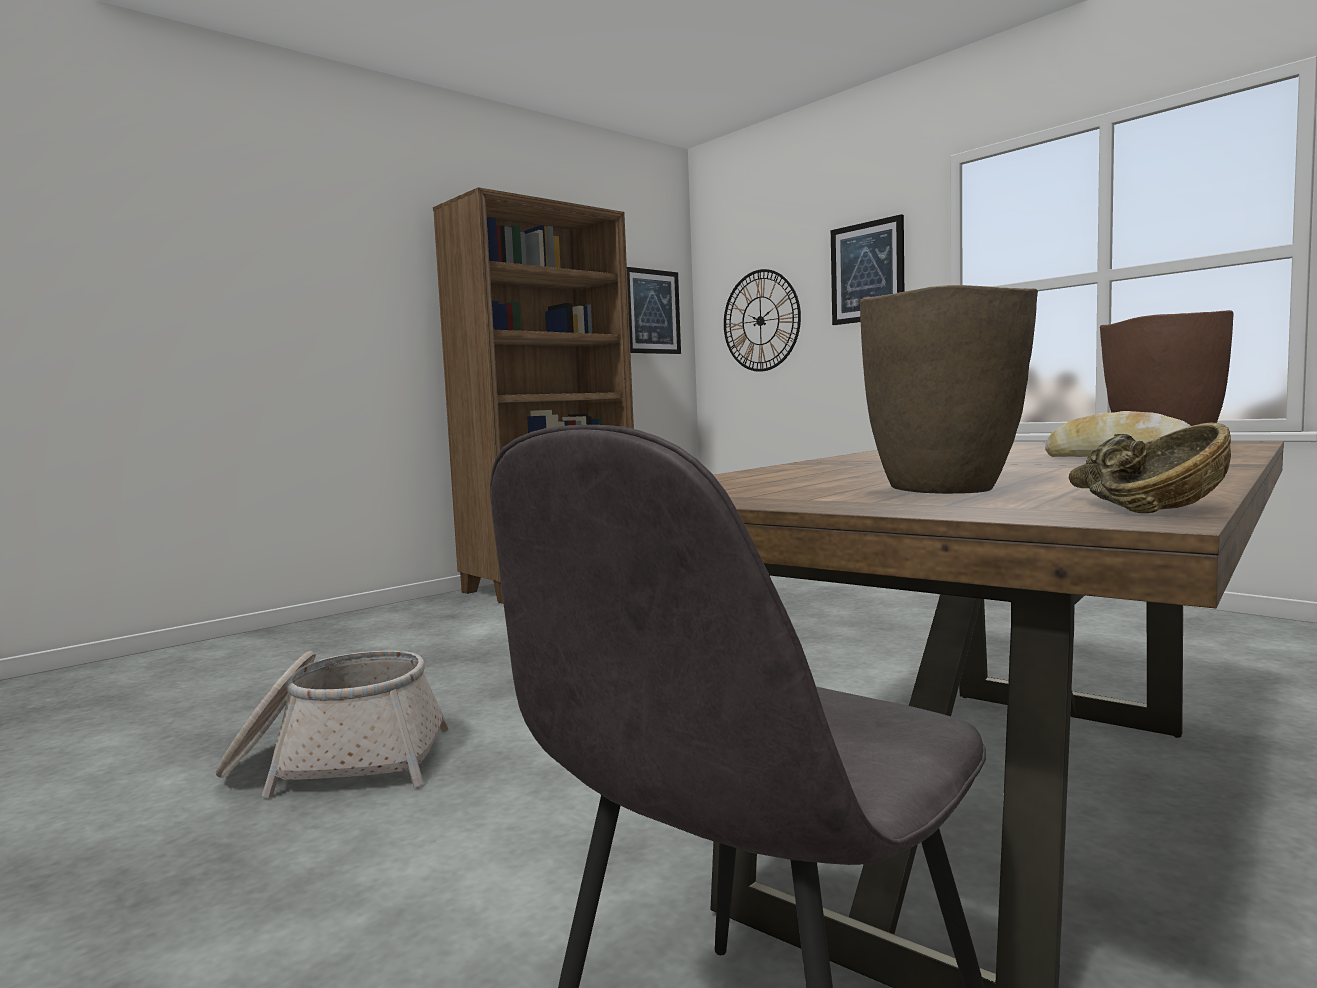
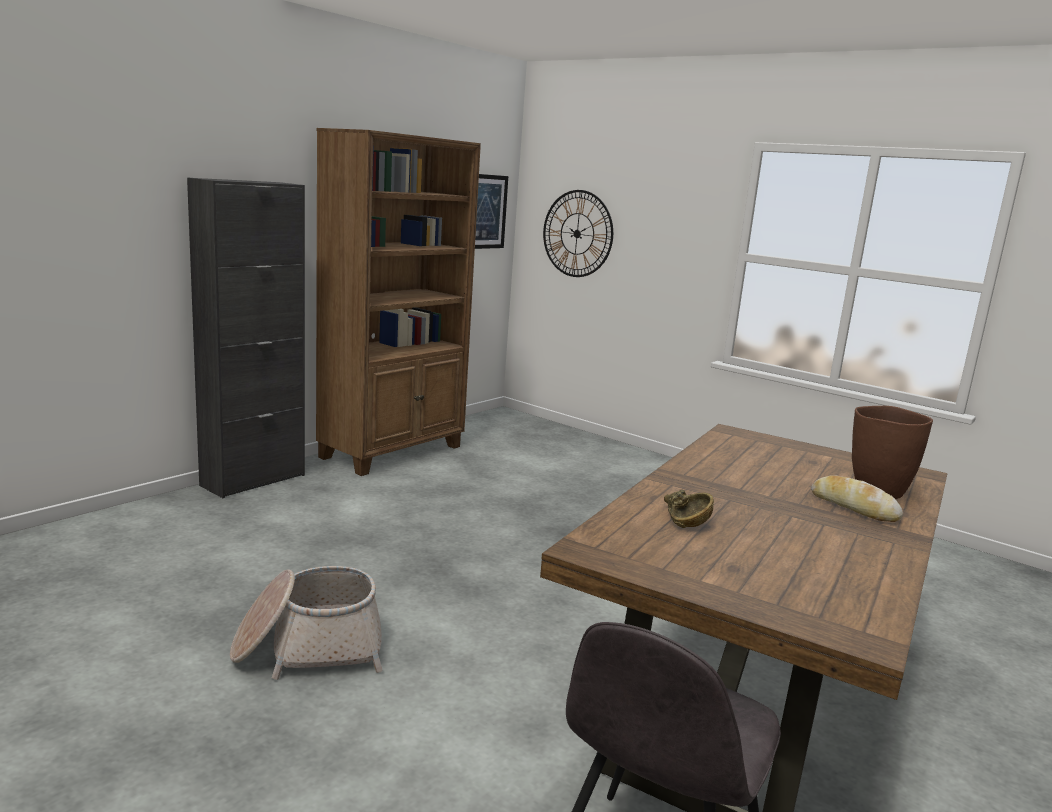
camera: 10 degrees left, 10 degrees up
picture [831,214,904,325] -> none
brown vase [860,285,1038,494] -> none
brown bowl [1069,423,1231,513] -> brown bowl moved to [664,490,714,528]
none -> black cabinet [187,178,305,498]

